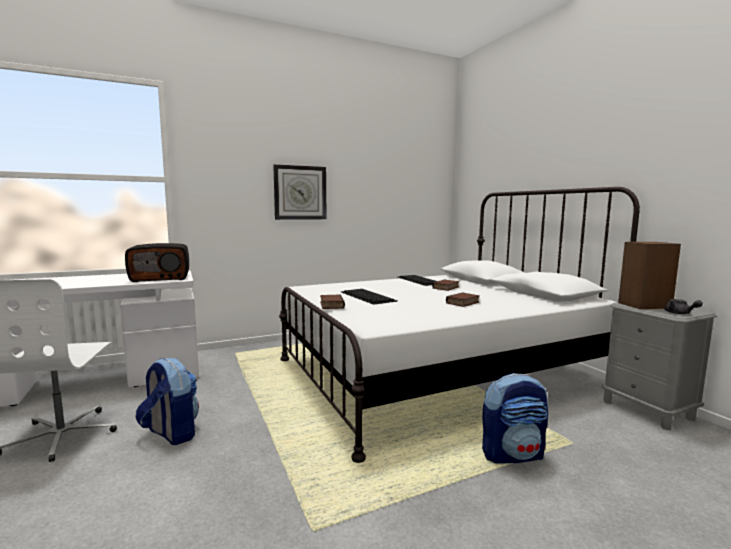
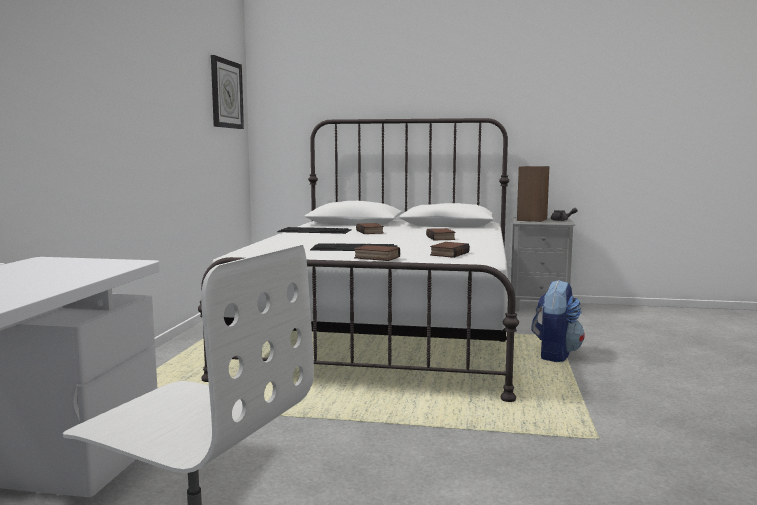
camera: 55 degrees left, 0 degrees up
radio [125,243,189,282] -> none
backpack [135,358,199,445] -> none
wall clock [273,164,327,220] -> wall clock moved to [211,55,244,129]
none -> book [430,242,470,258]

